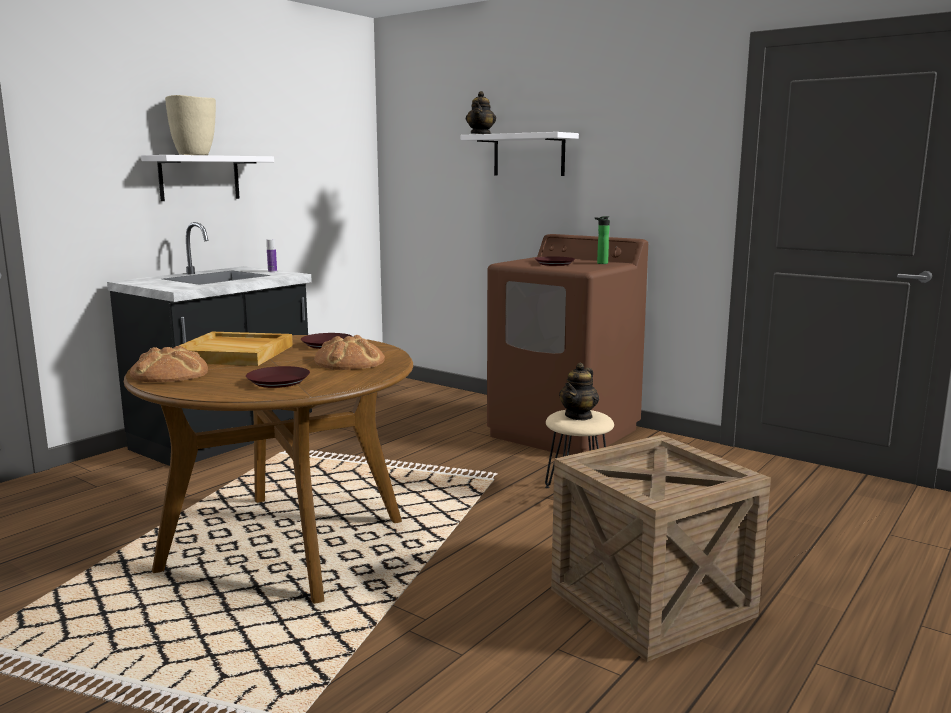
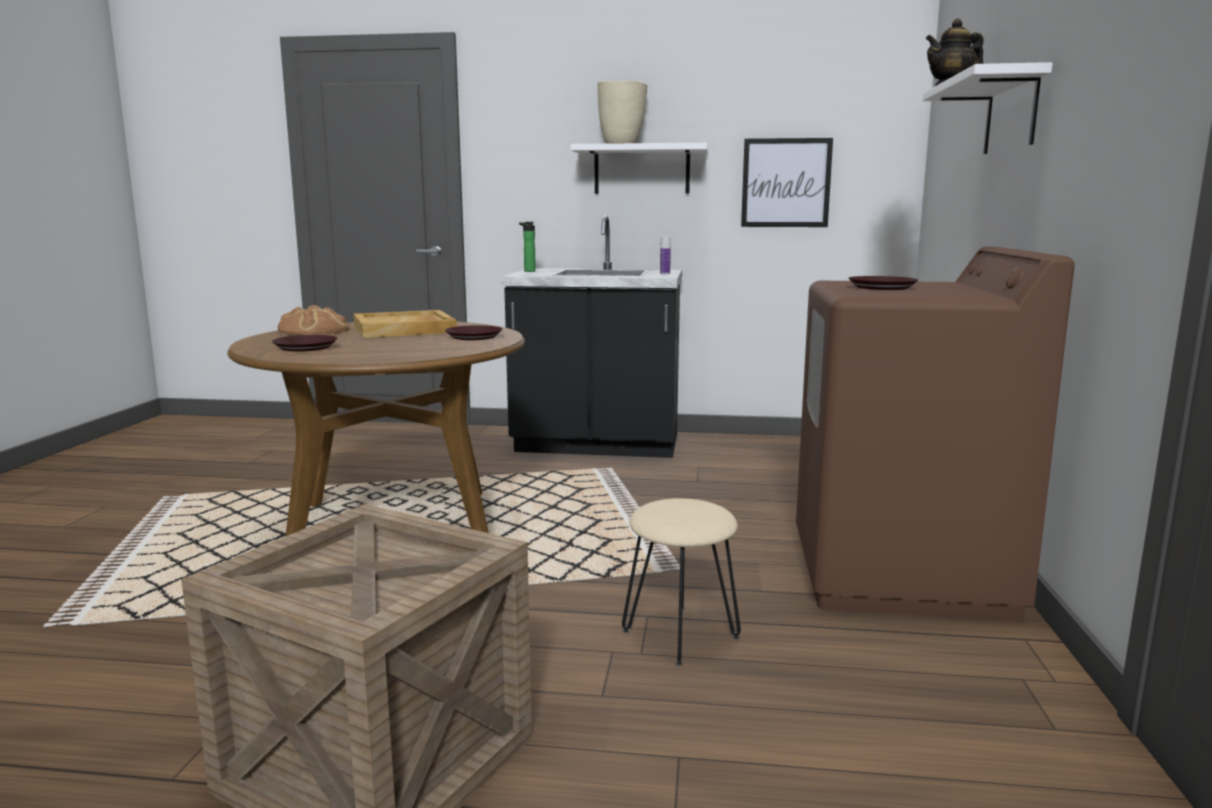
camera: 60 degrees right, 0 degrees up
bread [314,335,385,370] -> none
teapot [559,363,599,421] -> none
bottle [595,216,610,264] -> bottle moved to [519,222,536,272]
none -> picture [741,138,833,227]

